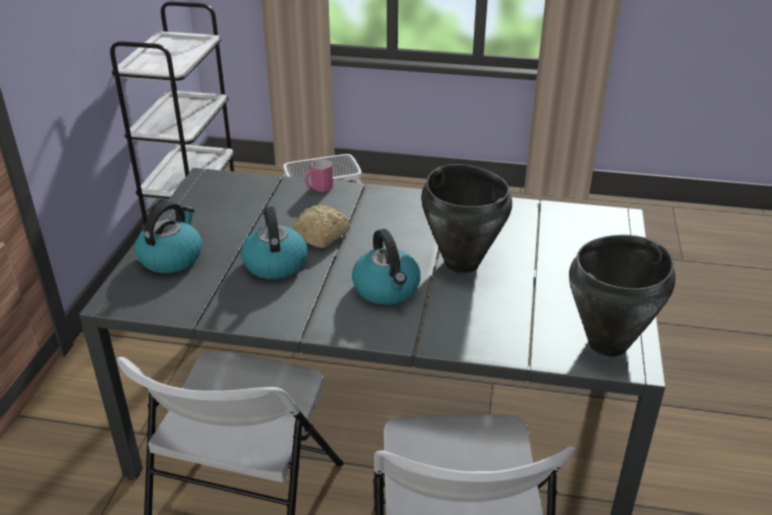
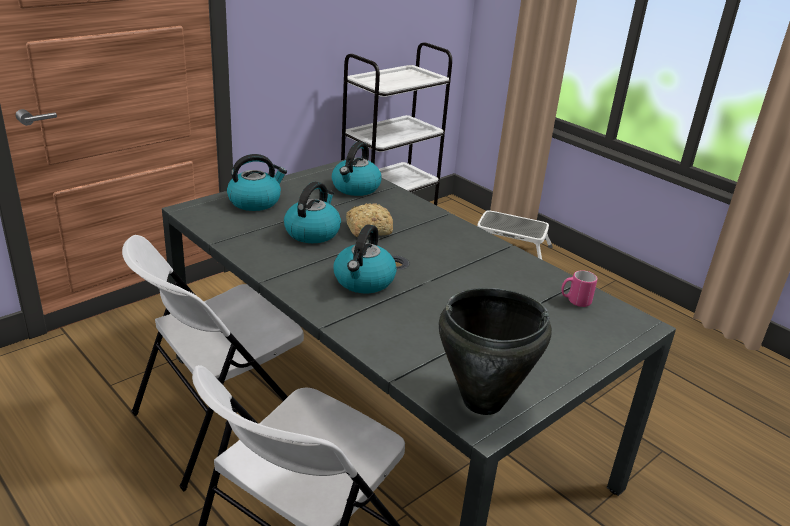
camera: 35 degrees right, 5 degrees down
pink mug [305,159,333,192] -> pink mug moved to [561,270,597,307]
black cooking pot [421,164,512,273] -> none
none -> kettle [332,142,382,196]

